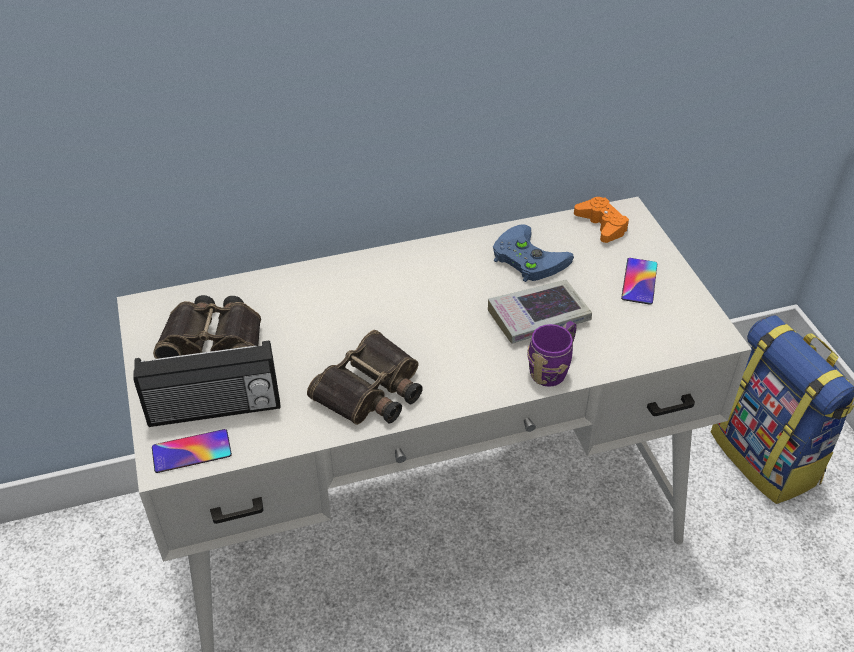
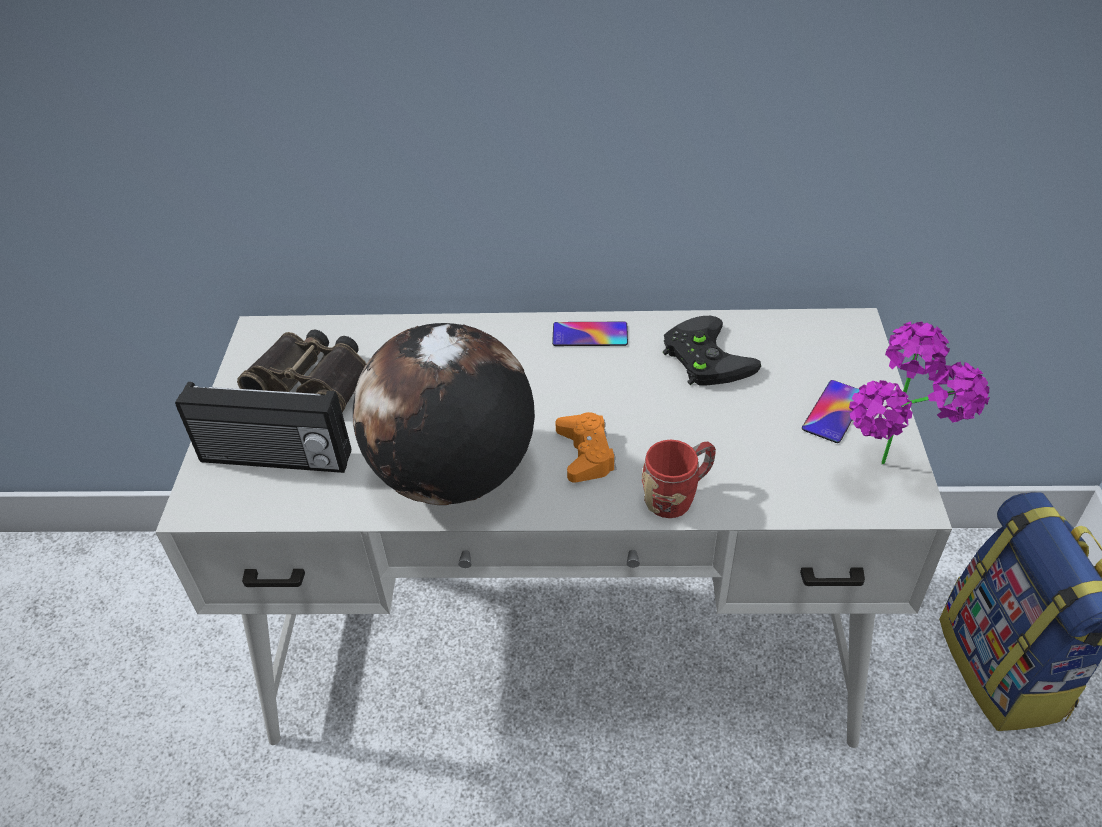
camera: 20 degrees right, 0 degrees up
phone [152,429,232,473] -> phone moved to [552,322,628,346]
binoculars [307,330,423,425] -> globe [353,323,535,505]
book [488,280,592,343] -> none
blue game controller [493,224,574,282] -> black game controller [663,316,761,385]
purple mug [527,321,577,387] -> red mug [642,440,716,518]
orange game controller [574,197,629,243] -> orange game controller moved to [555,412,616,483]
none -> potted plant [849,322,990,465]

